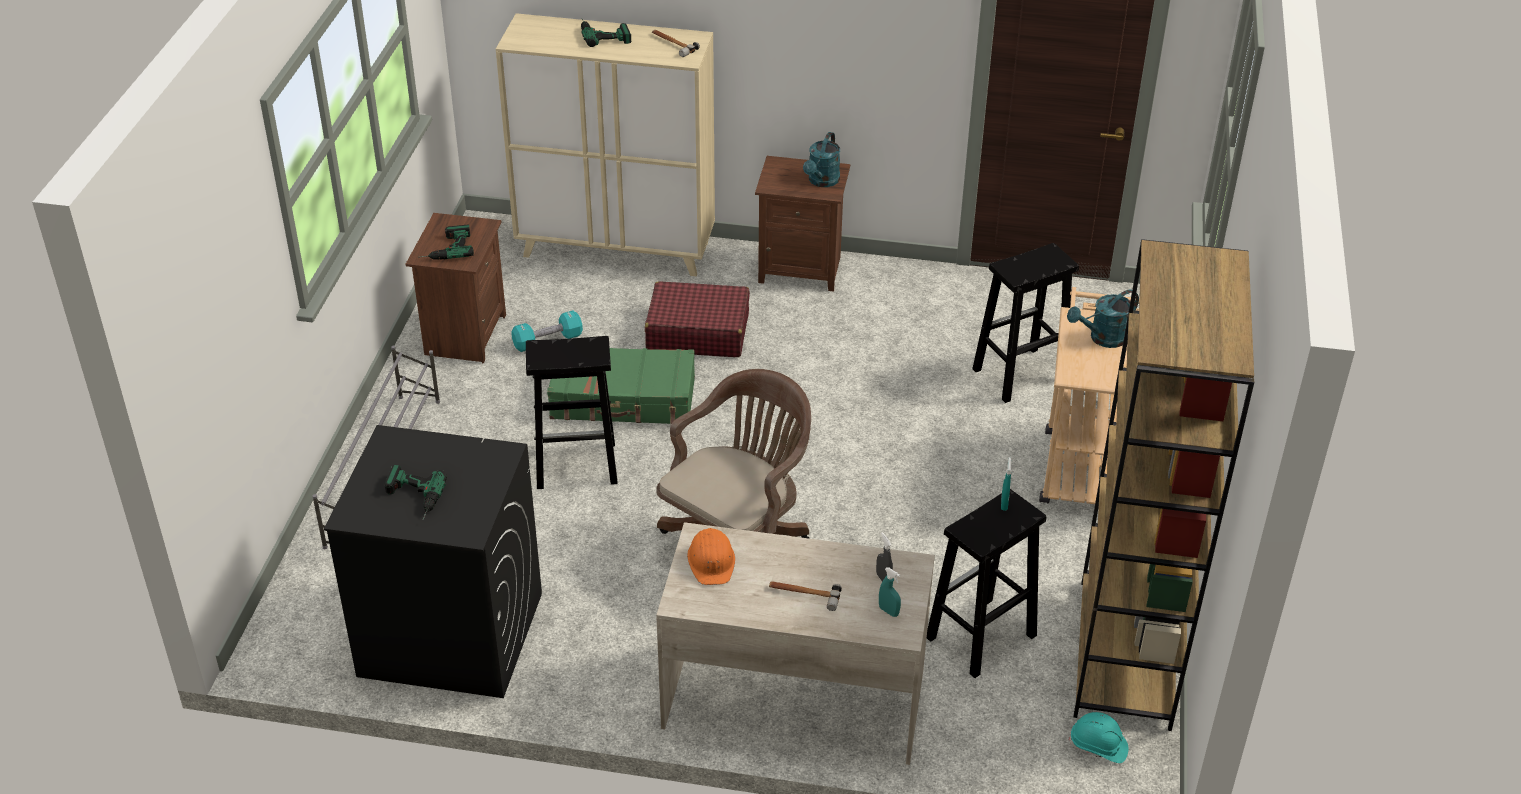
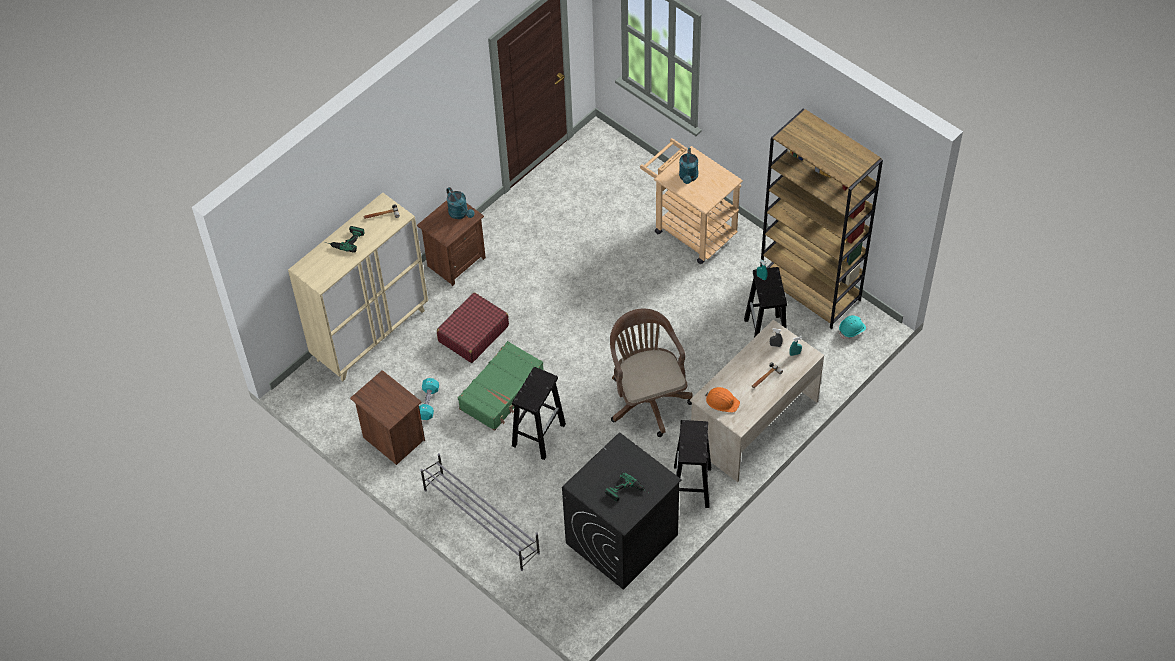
camera: 55 degrees left, 15 degrees up
power drill [421,225,474,260] -> none
black stool [972,243,1079,403] -> black stool moved to [674,420,711,508]

